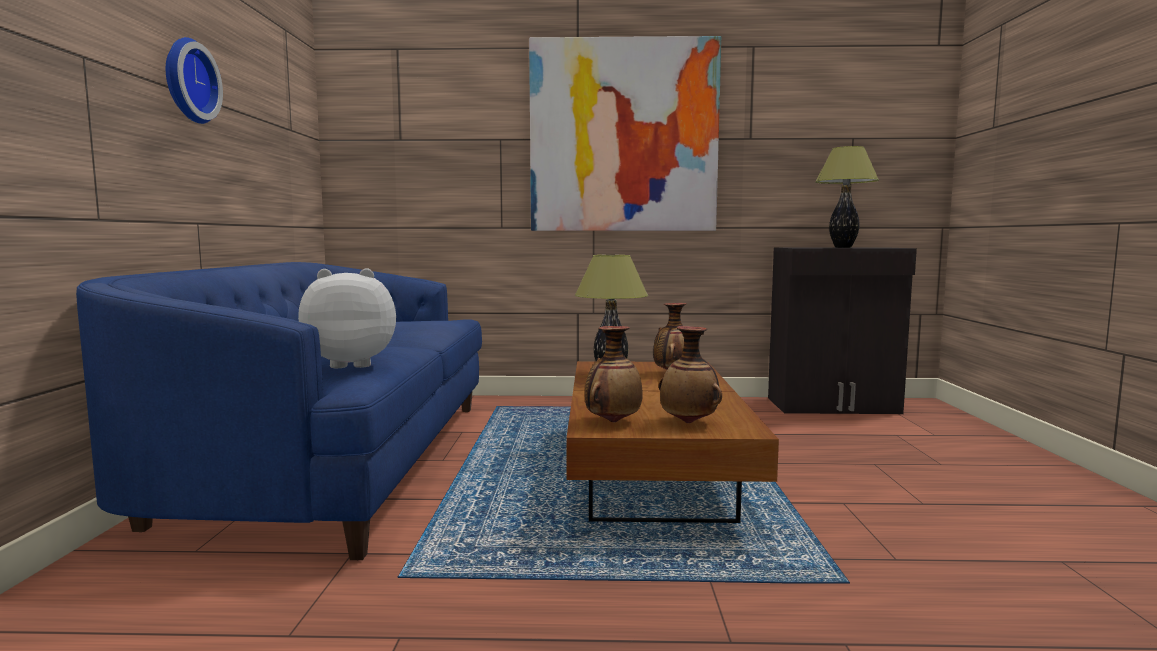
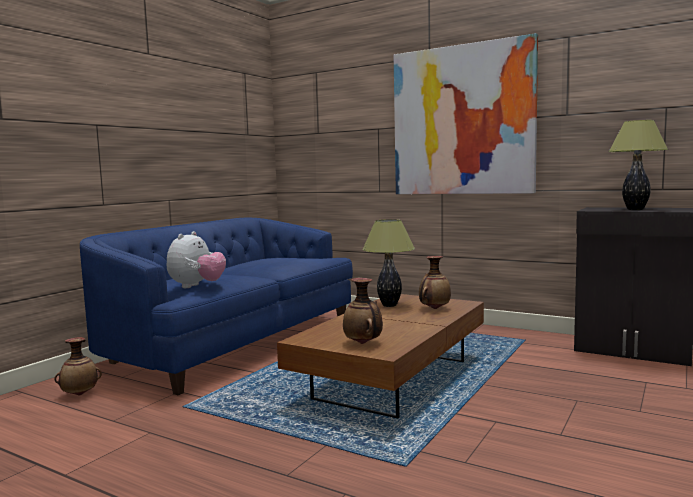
camera: 30 degrees right, 0 degrees up
wall clock [166,37,223,124] -> none
plush toy [298,268,396,368] -> plush toy turned 90 degrees clockwise [167,231,226,288]
vase [585,326,643,422] -> vase moved to [55,337,102,396]

